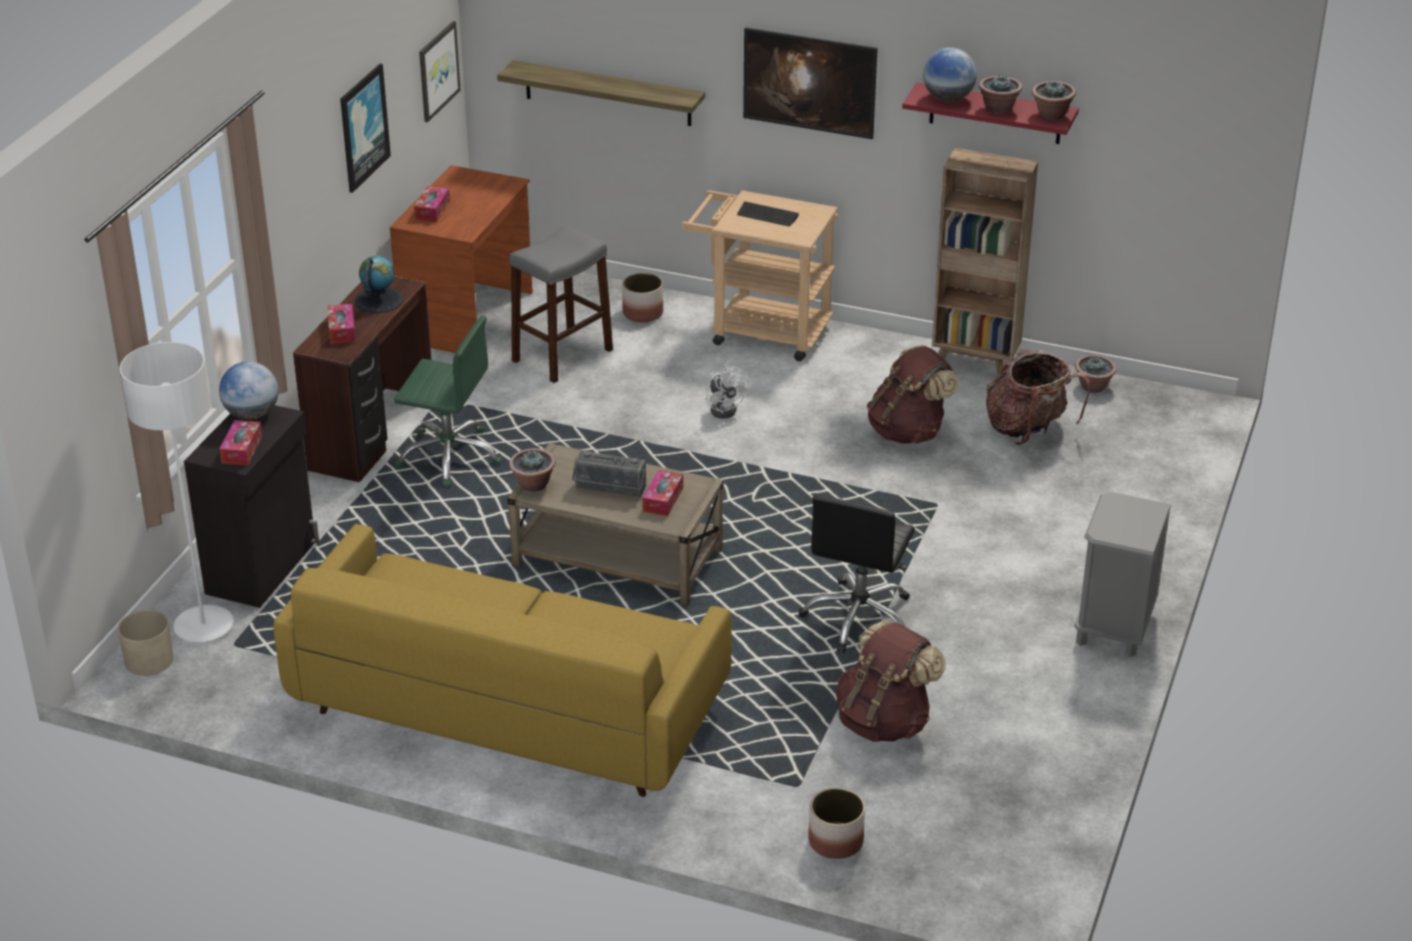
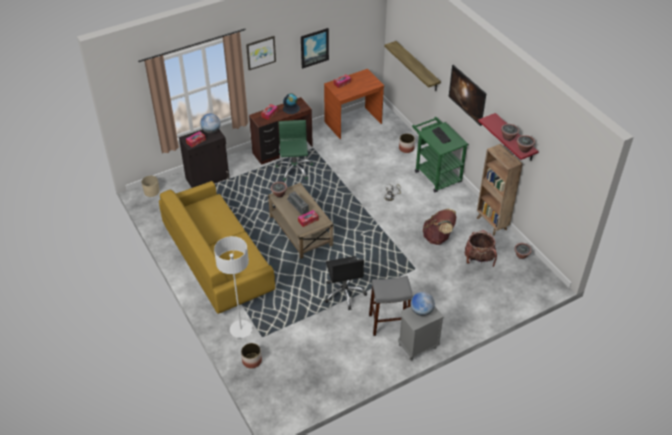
camera: 40 degrees right, 10 degrees up
white floor lamp [119,342,233,642] -> white floor lamp moved to [214,236,252,338]
green office chair [394,316,502,487] -> green office chair turned 150 degrees counterclockwise [276,120,313,181]
picture [419,21,461,122] -> picture moved to [246,36,276,70]
grey stool [509,226,613,383] -> grey stool moved to [369,276,413,336]
beige cart [681,190,838,361] -> green cart [412,117,469,192]
black office chair [799,495,915,653] -> black office chair turned 75 degrees counterclockwise [325,256,367,310]
brown backpack [836,620,946,742] -> none
globe [923,47,977,102] -> globe moved to [410,292,435,316]

